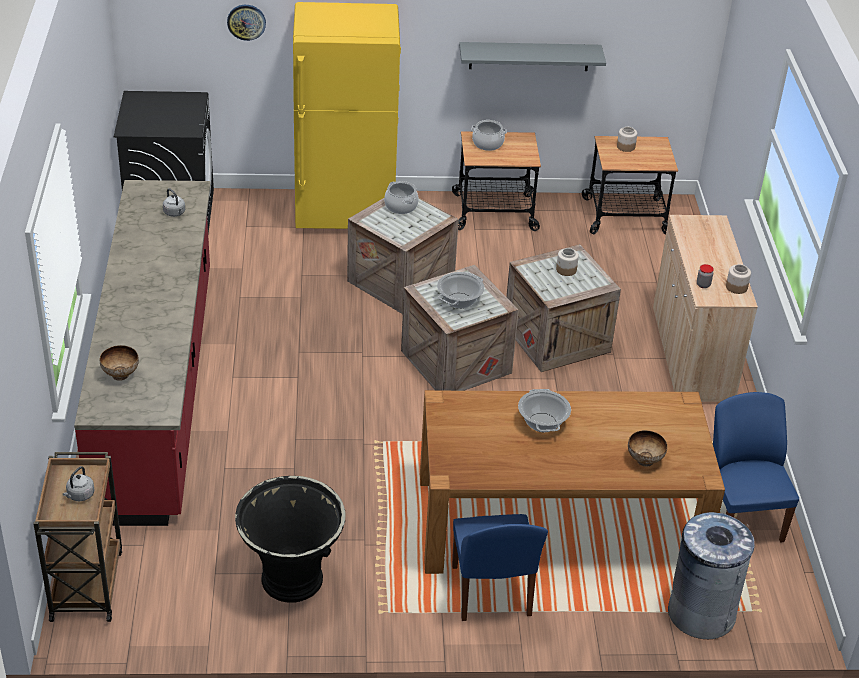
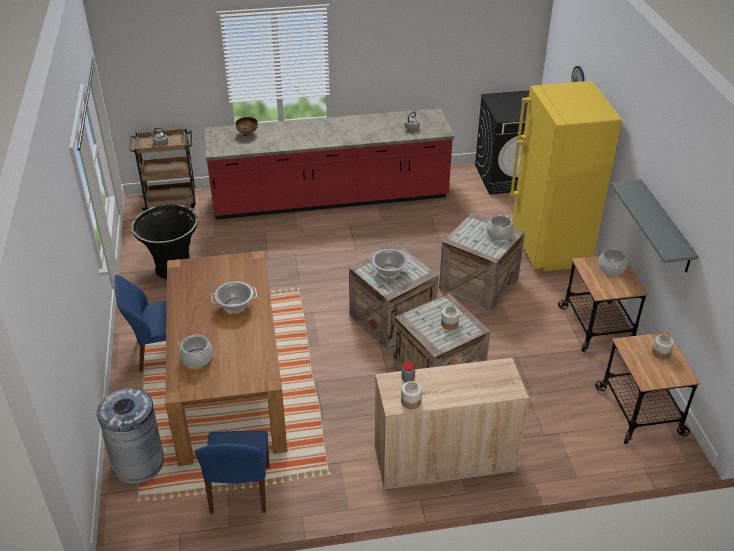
camera: 85 degrees right, 0 degrees up
bowl [628,430,667,467] -> cooking pot [177,335,213,368]
blue chair [713,392,799,542] -> blue chair turned 105 degrees clockwise [195,431,270,514]

